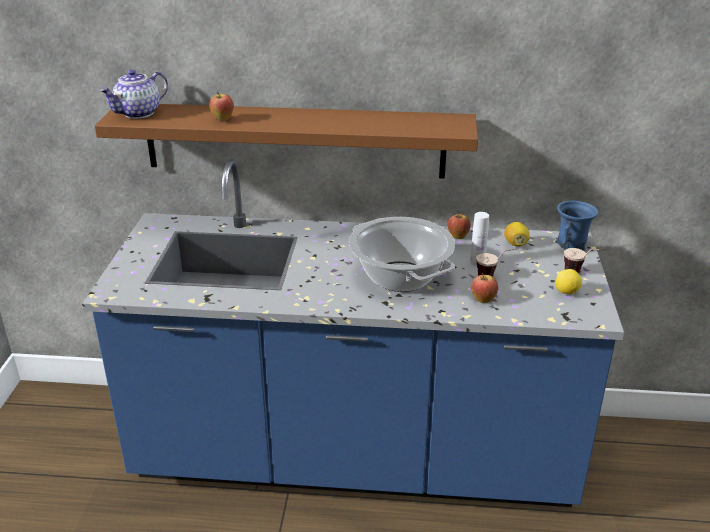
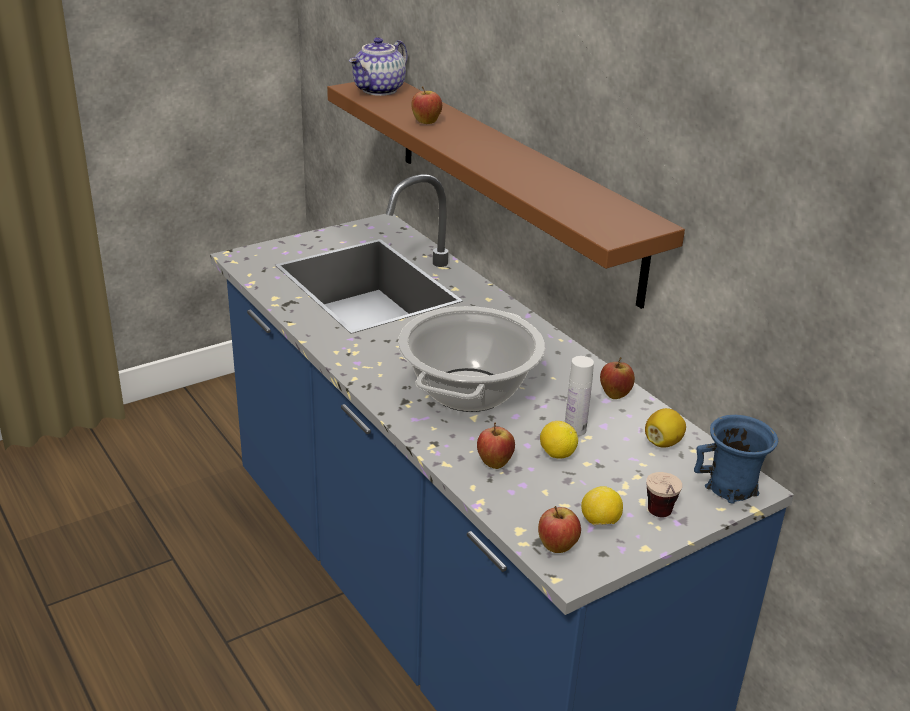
camera: 50 degrees right, 0 degrees up
teapot [99,70,168,119] -> teapot turned 60 degrees counterclockwise [349,37,407,96]
cup [476,248,519,277] -> lemon [540,421,578,459]
none -> apple [538,506,581,553]

